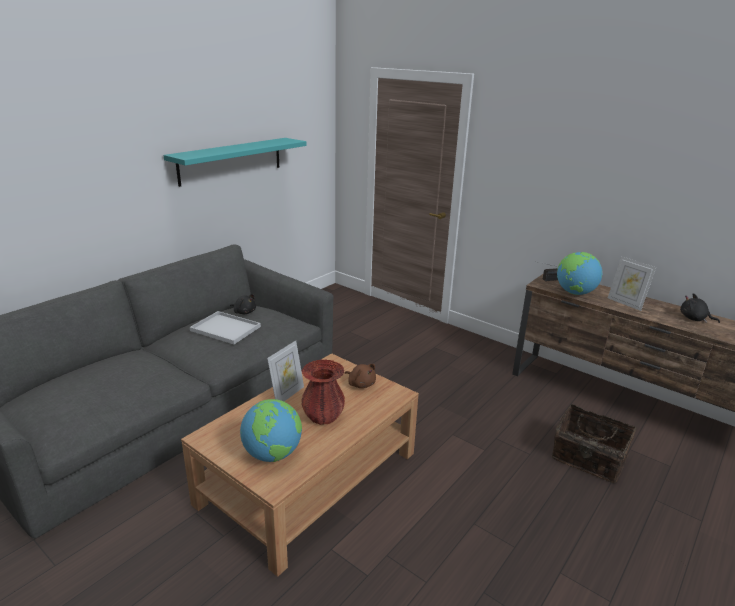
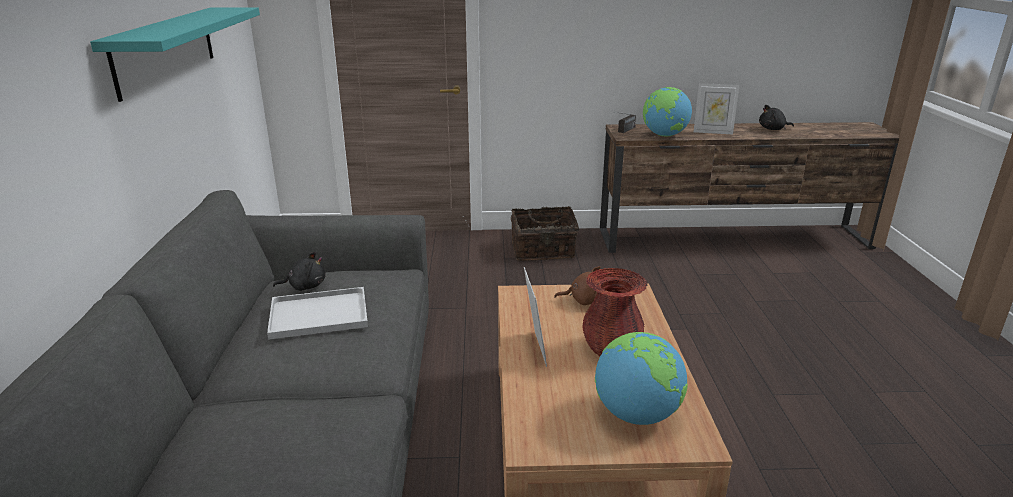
camera: 40 degrees left, 0 degrees up
basket [551,404,636,483] -> basket moved to [511,206,579,261]

